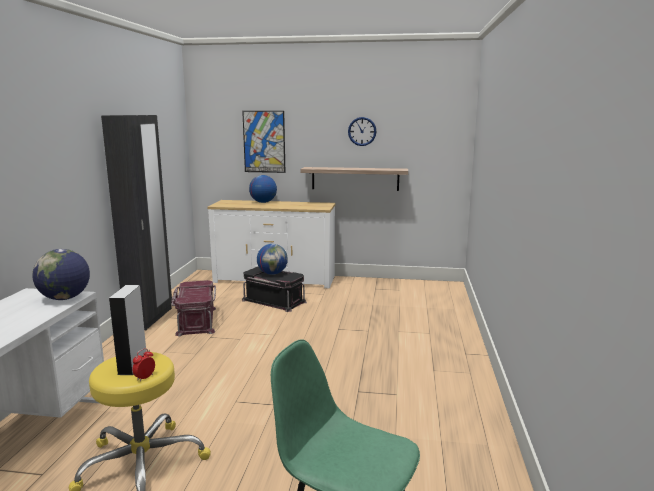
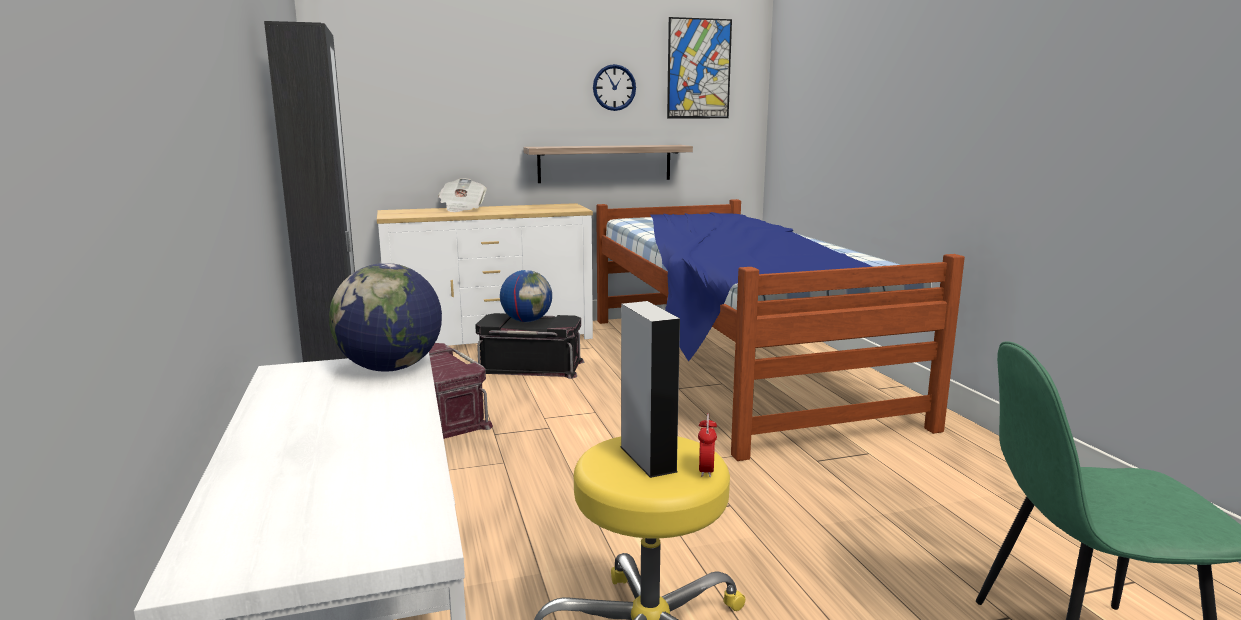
camera: 25 degrees left, 0 degrees up
picture [242,111,286,173] -> picture moved to [667,17,732,118]
globe [249,175,277,203] -> newspaper [438,178,487,212]
none -> bed [596,199,965,461]

